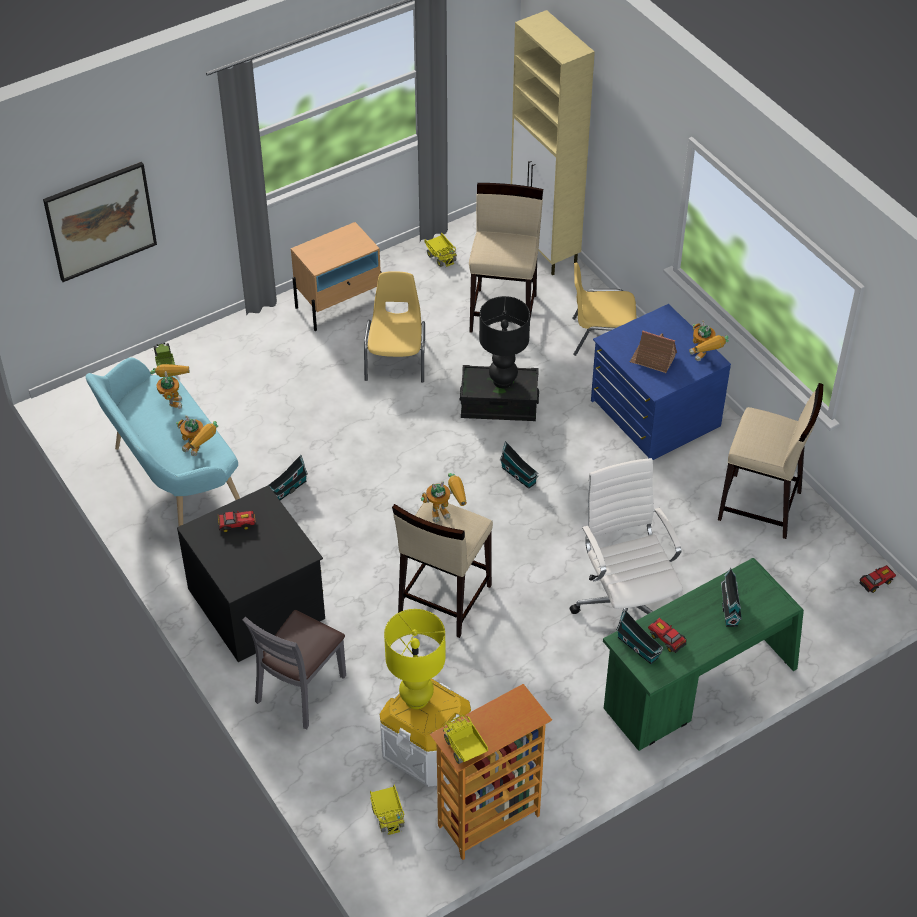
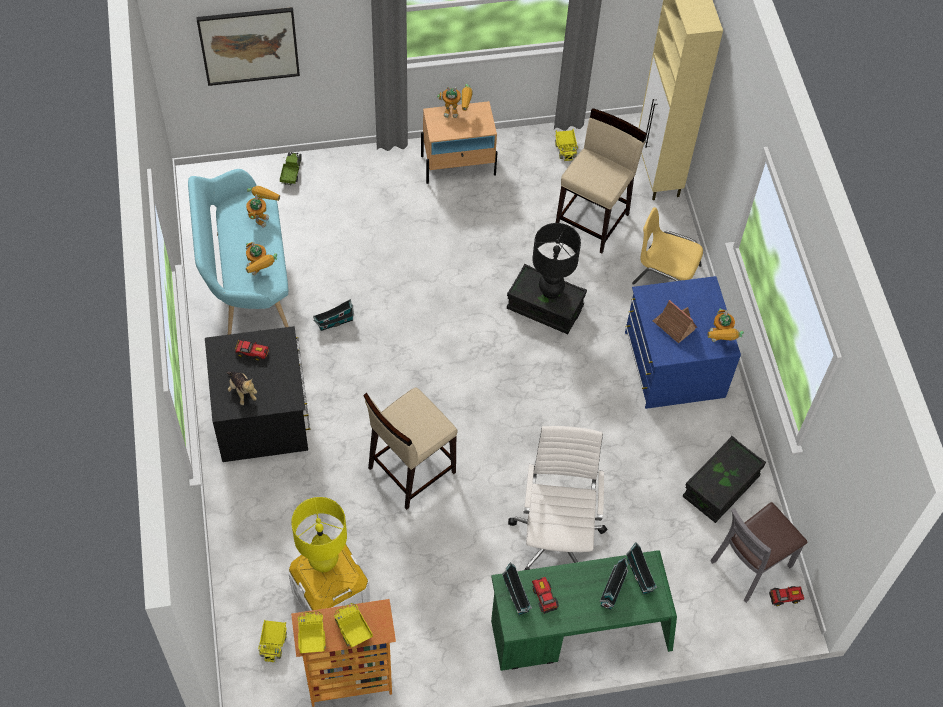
camera: 20 degrees right, 10 degrees up
grey chair [243,610,346,729] -> grey chair moved to [710,502,808,603]
yellow chair [364,271,425,383] -> none
toy robot [421,473,467,522] -> toy robot moved to [437,84,472,118]
toy house [500,441,538,489] -> toy house moved to [626,542,657,595]
beige stool [718,383,823,539] -> black storage box [683,436,766,523]
none -> plush toy [227,372,257,405]
none -> toy truck [334,603,373,648]

